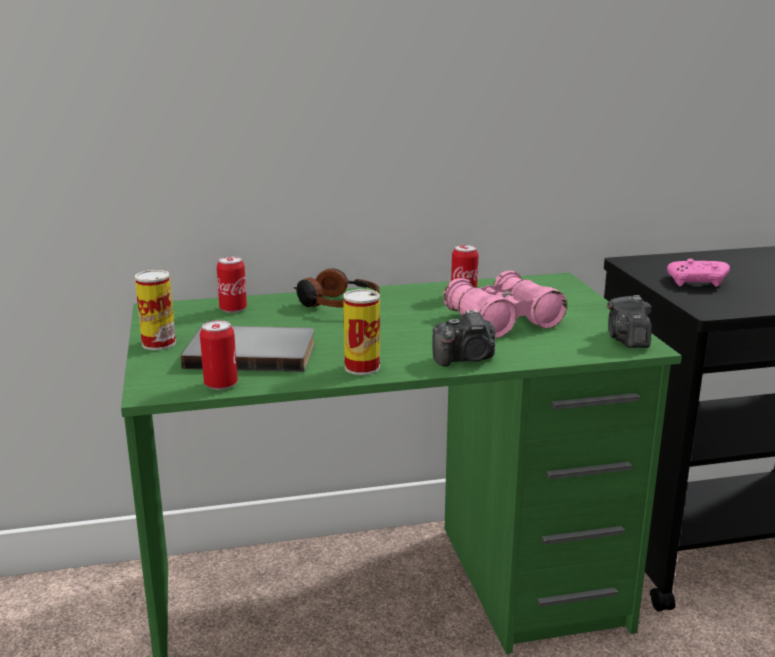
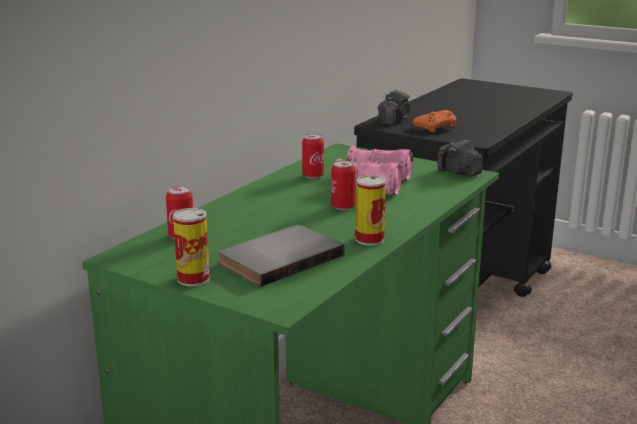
camera: 45 degrees left, 0 degrees up
can [200,320,238,390] -> can moved to [331,160,356,210]
headphones [294,268,380,308] -> none
camera [432,309,496,366] -> camera moved to [378,90,410,125]
pink game controller [667,258,730,287] -> orange game controller [413,110,456,132]

